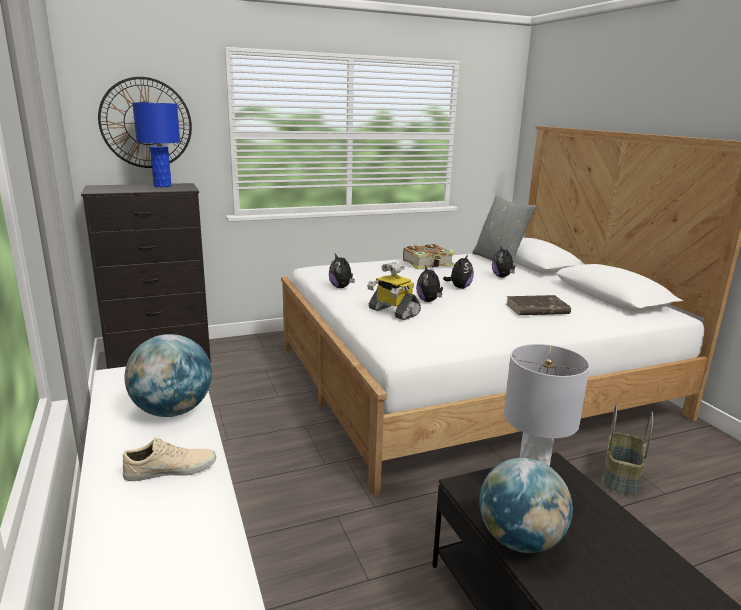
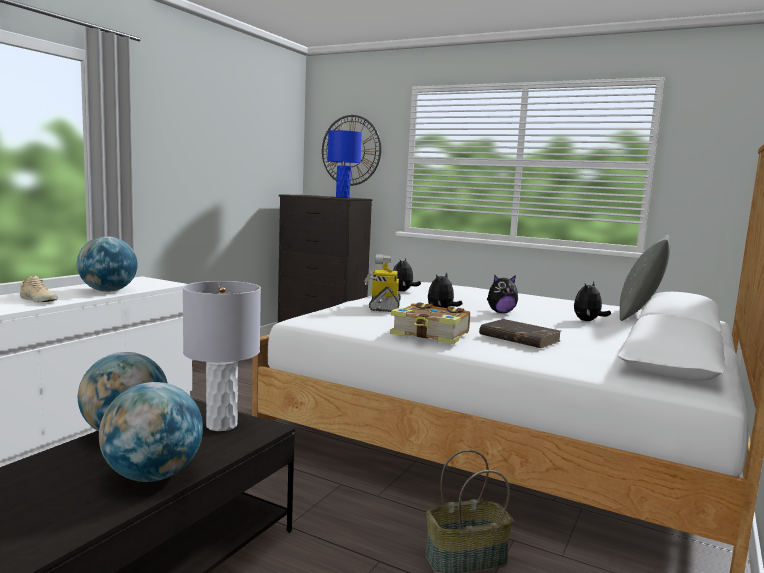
camera: 50 degrees right, 10 degrees down
book [403,244,455,269] -> book moved to [390,302,470,344]
none -> globe [99,382,203,482]

